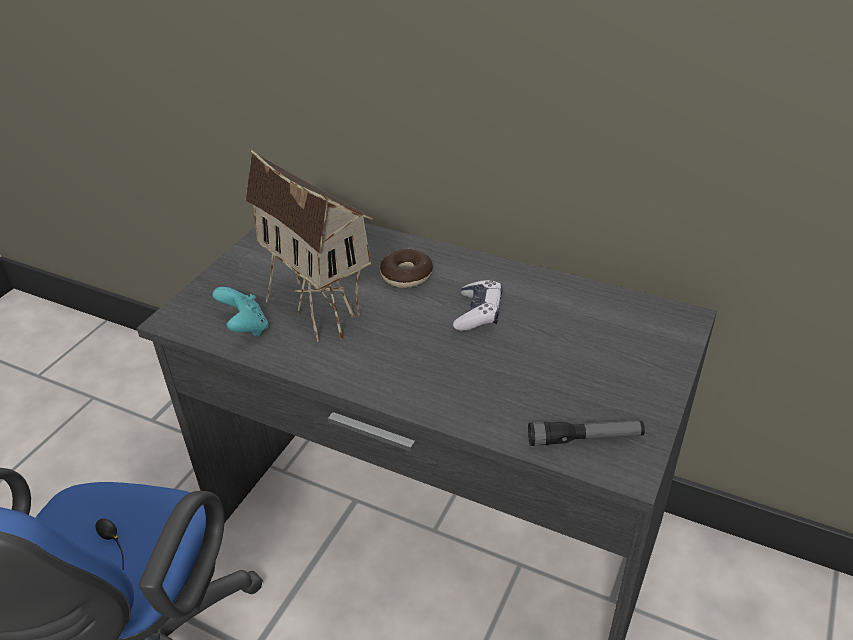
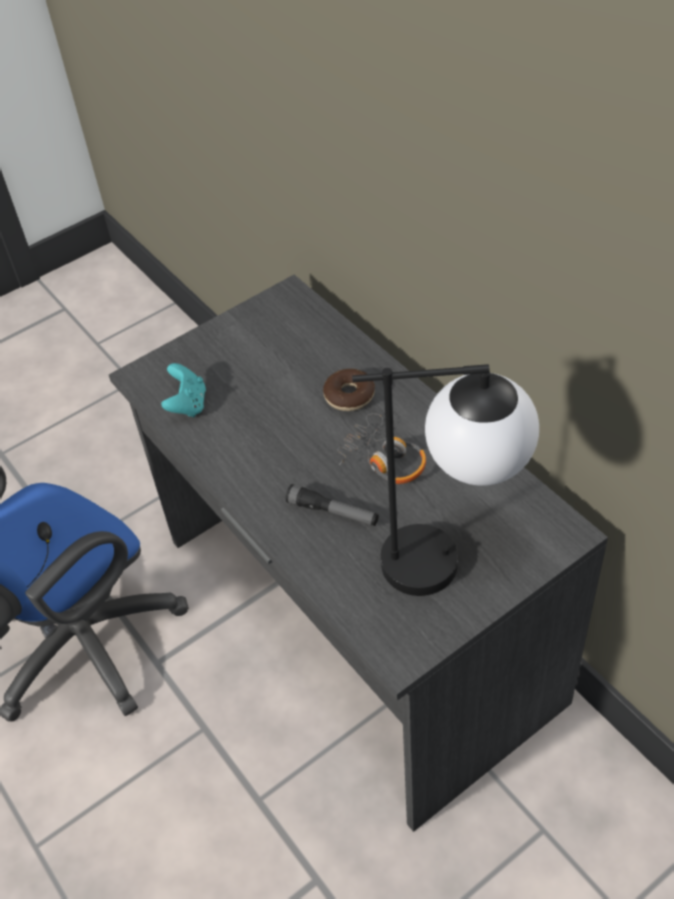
camera: 30 degrees right, 10 degrees up
toy house [246,149,373,342] -> none
game controller [453,280,502,331] -> headphones [338,413,426,484]
flashlight [528,421,645,446] -> flashlight moved to [286,484,379,526]
none -> table lamp [352,364,539,596]

